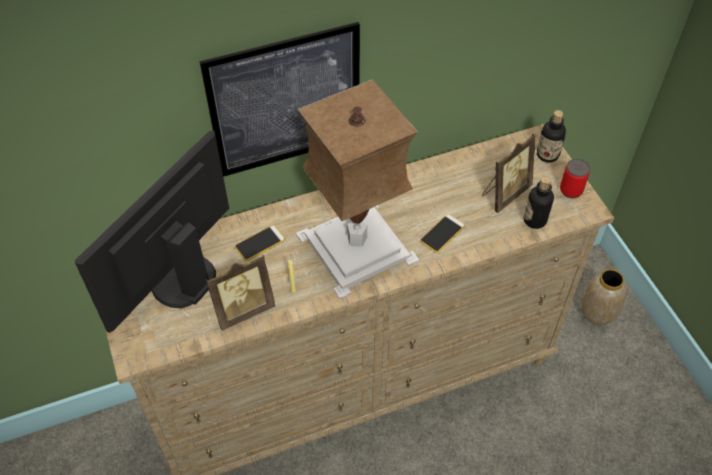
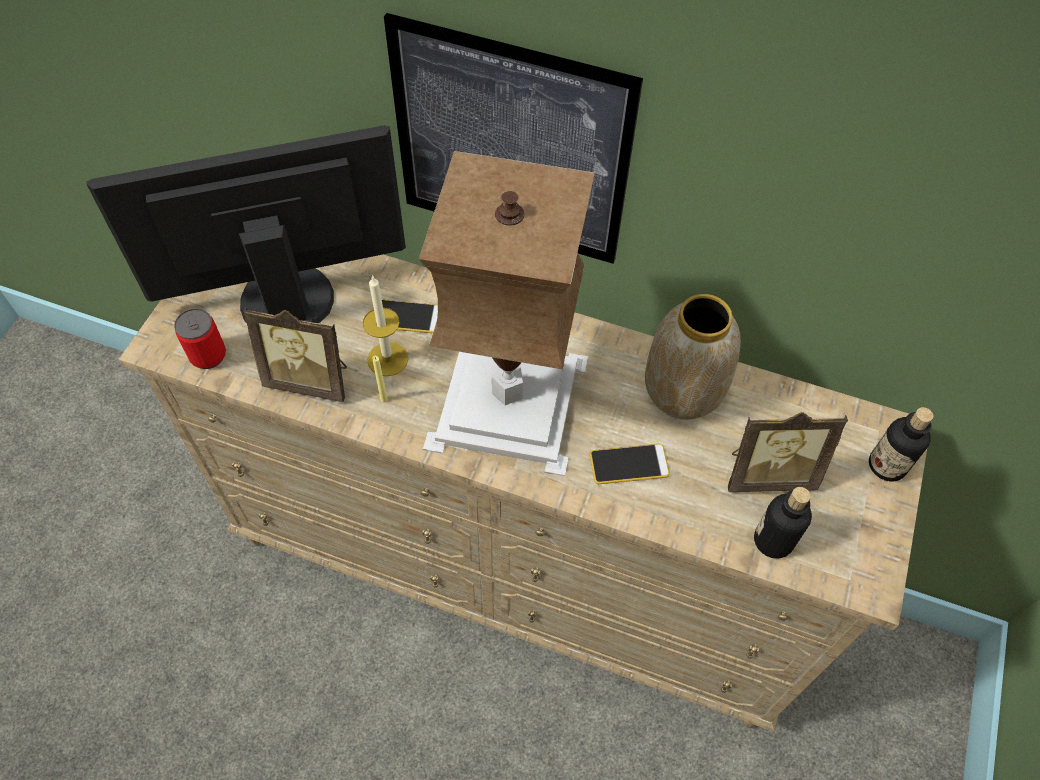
camera: 40 degrees right, 5 degrees up
can [560,159,590,198] -> can moved to [174,308,226,369]
vase [580,269,627,325] -> vase moved to [645,294,741,420]
none -> candle [363,275,408,376]

